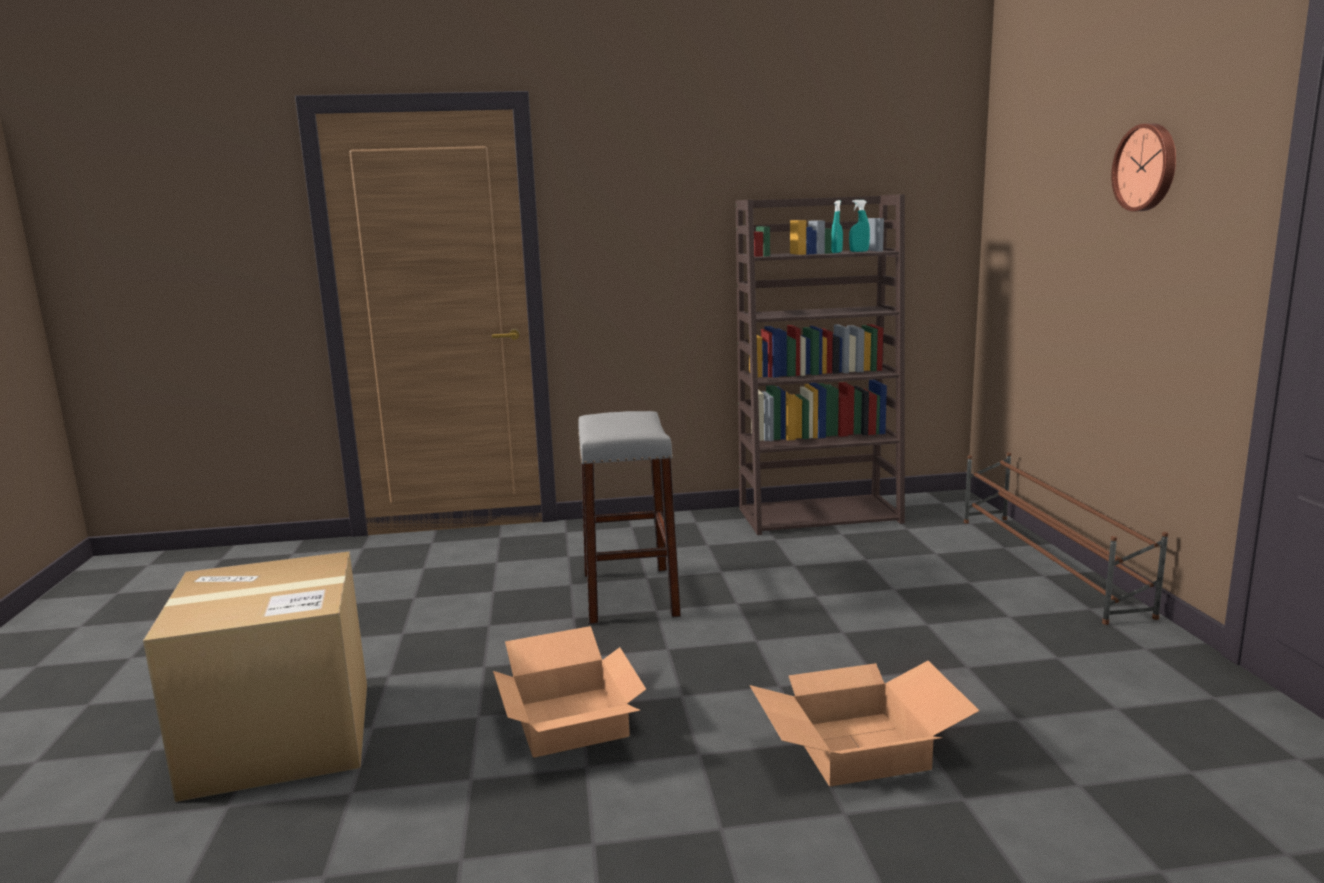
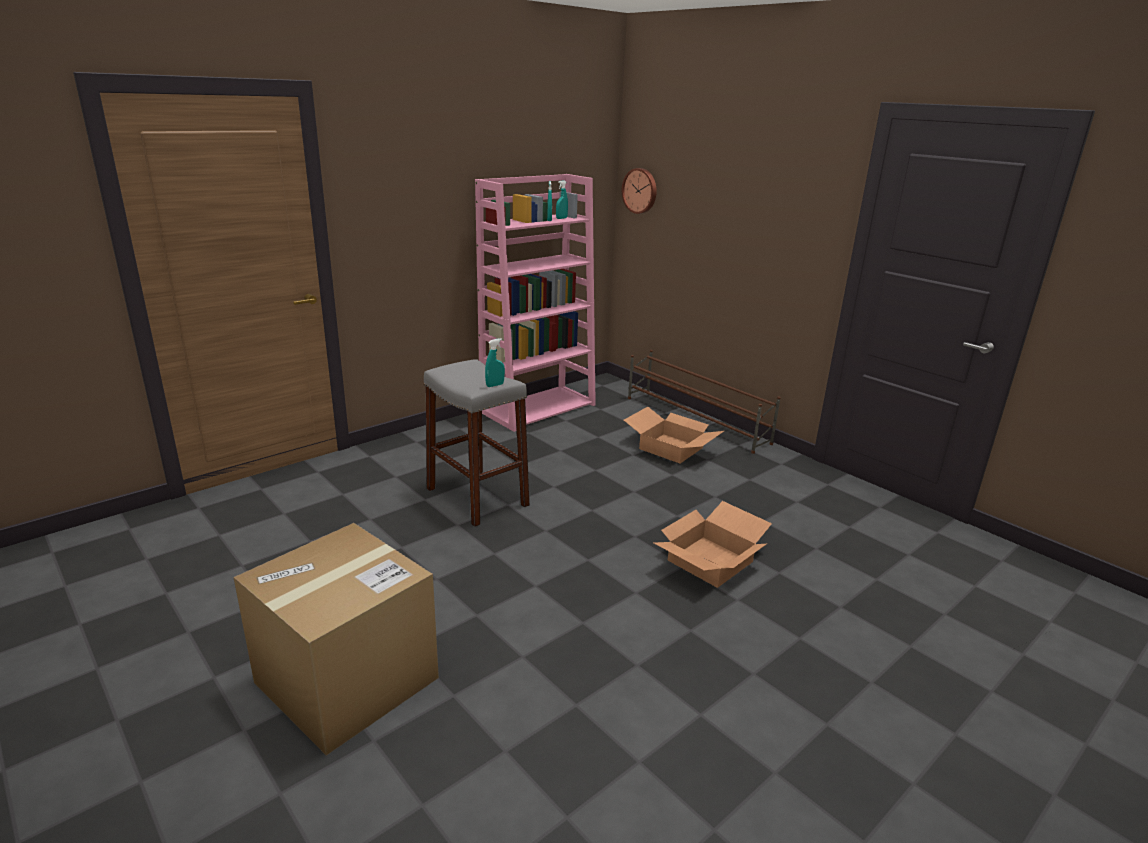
camera: 35 degrees left, 10 degrees up
cardboard box [493,626,646,758] -> cardboard box moved to [624,407,724,463]
brown bookcase [736,194,905,535] -> pink bookcase [475,174,596,432]
wall clock [1111,123,1176,211] -> wall clock moved to [622,168,657,214]
none -> turquoise spray bottle [485,338,505,387]

